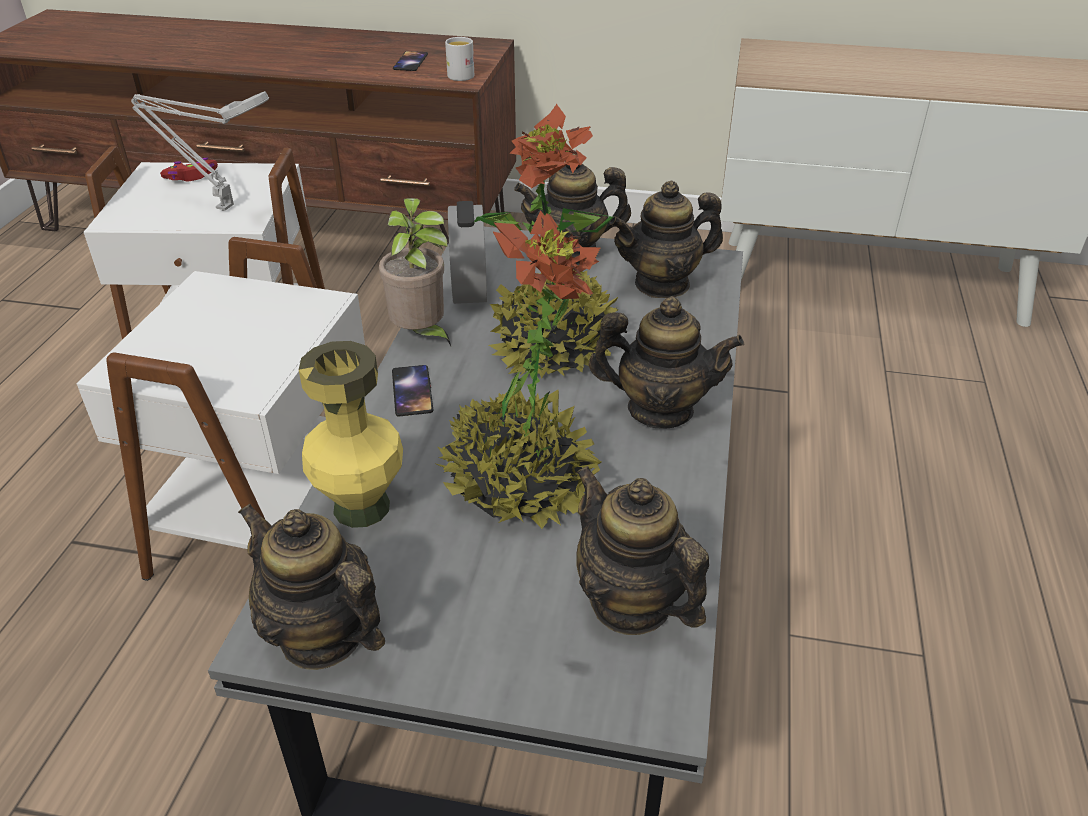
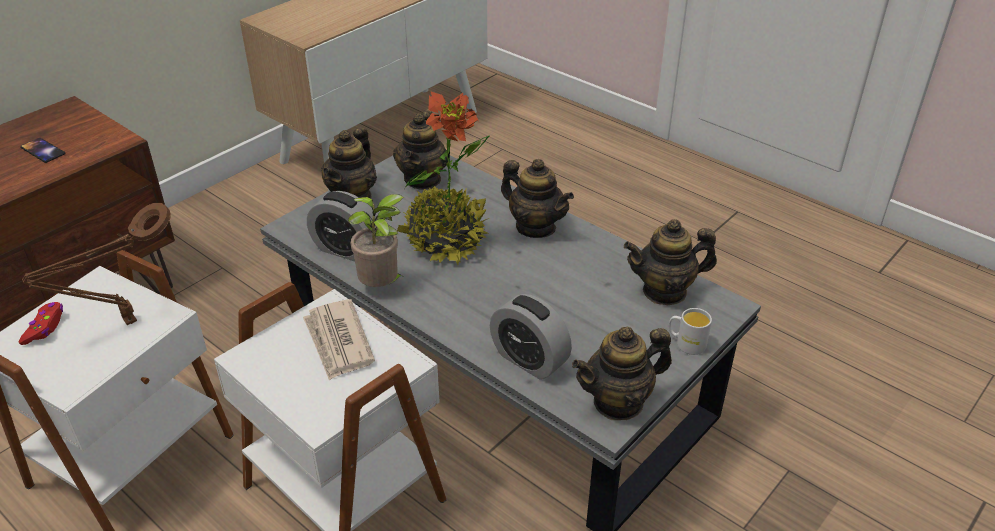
camera: 60 degrees left, 0 degrees up
grey table lamp [131,91,269,211] -> brown table lamp [22,203,171,325]
yellow vase [299,341,403,528] -> alarm clock [490,294,572,380]
phone [392,365,433,416] -> none
potted plant [434,210,601,529] -> none
white mug [445,37,474,81] -> white mug moved to [669,308,712,355]
teapot [588,296,744,429] -> teapot turned 90 degrees clockwise [501,159,574,238]
none -> newspaper [303,299,375,381]

